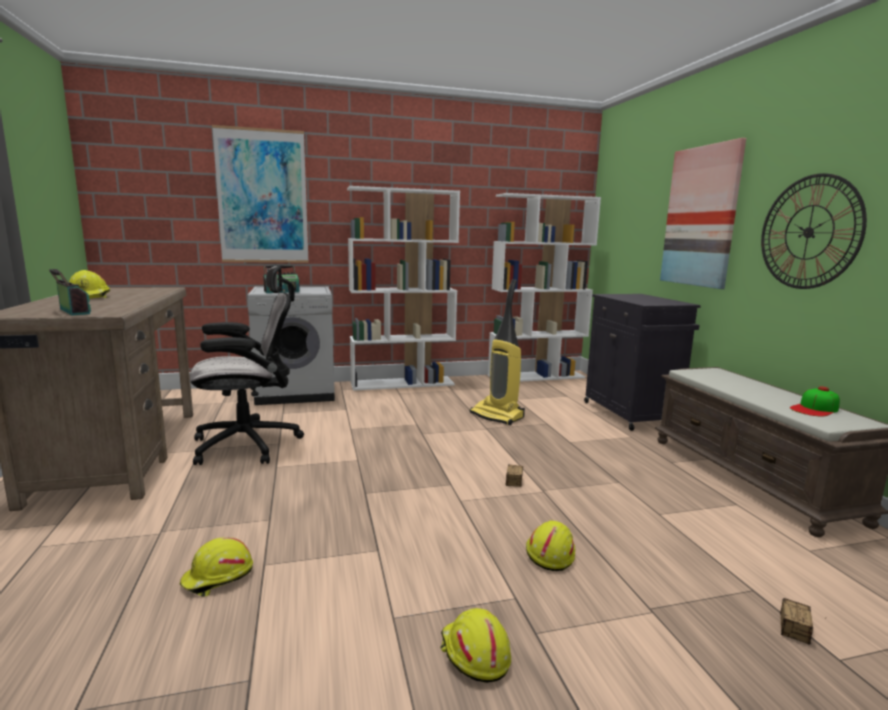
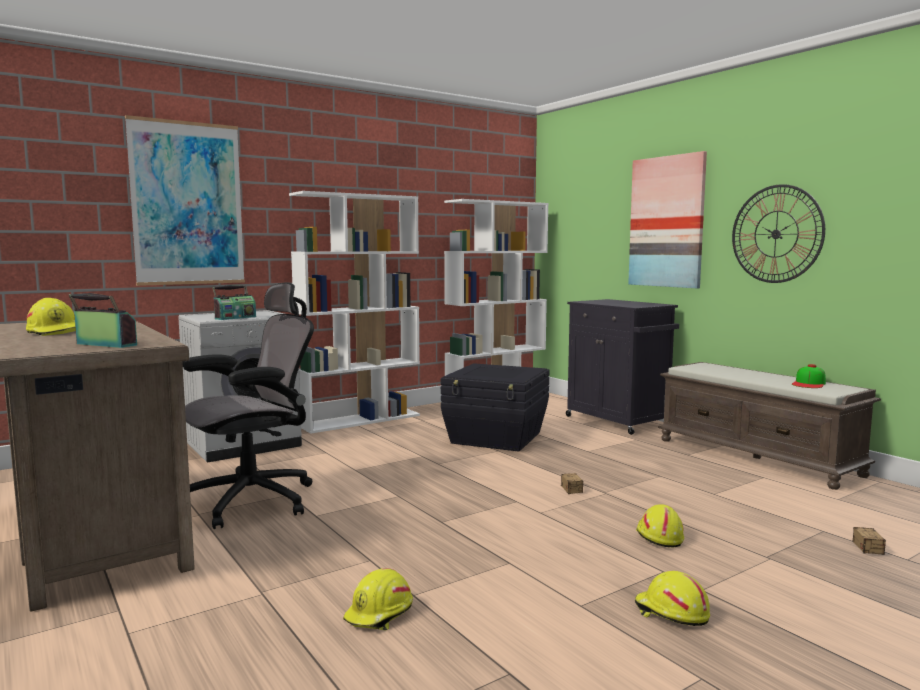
camera: 20 degrees left, 5 degrees down
vacuum cleaner [470,279,525,425] -> black storage box [441,363,549,452]

